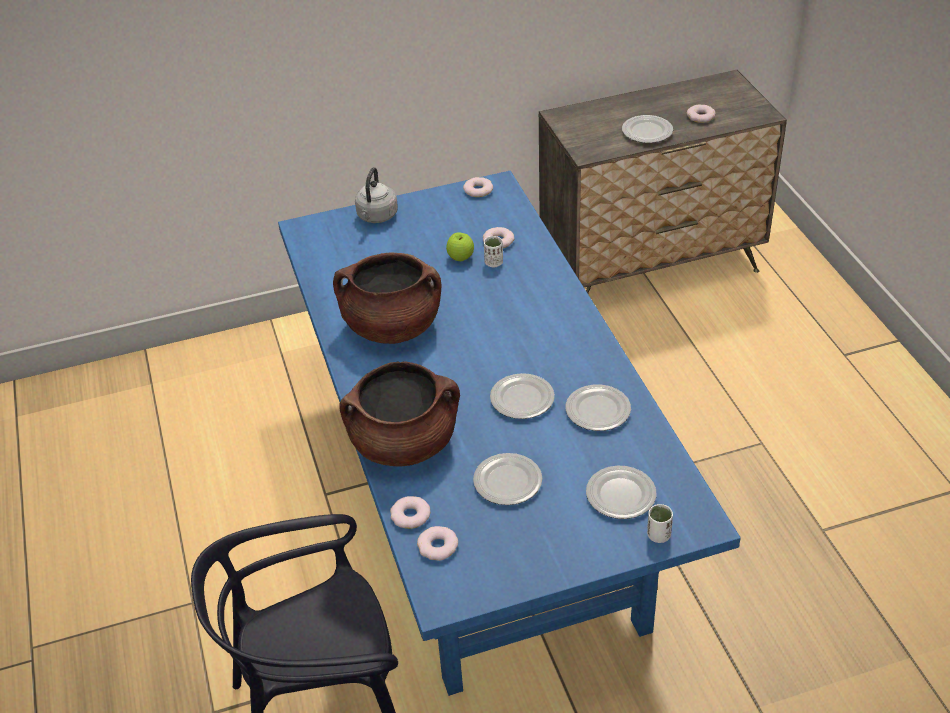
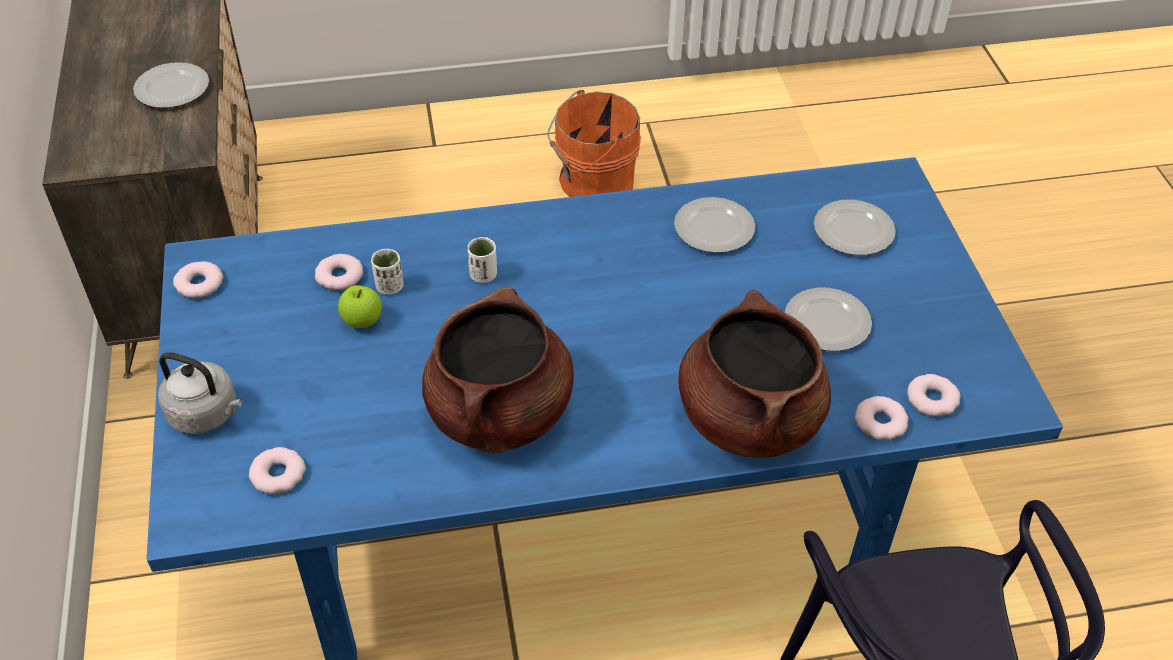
camera: 85 degrees left, 5 degrees up
plate [490,373,555,419] -> none
white cup [647,504,673,543] -> white cup moved to [467,237,497,283]
donut [687,105,716,123] -> donut moved to [249,447,306,494]
none -> orange bucket [547,89,641,197]

